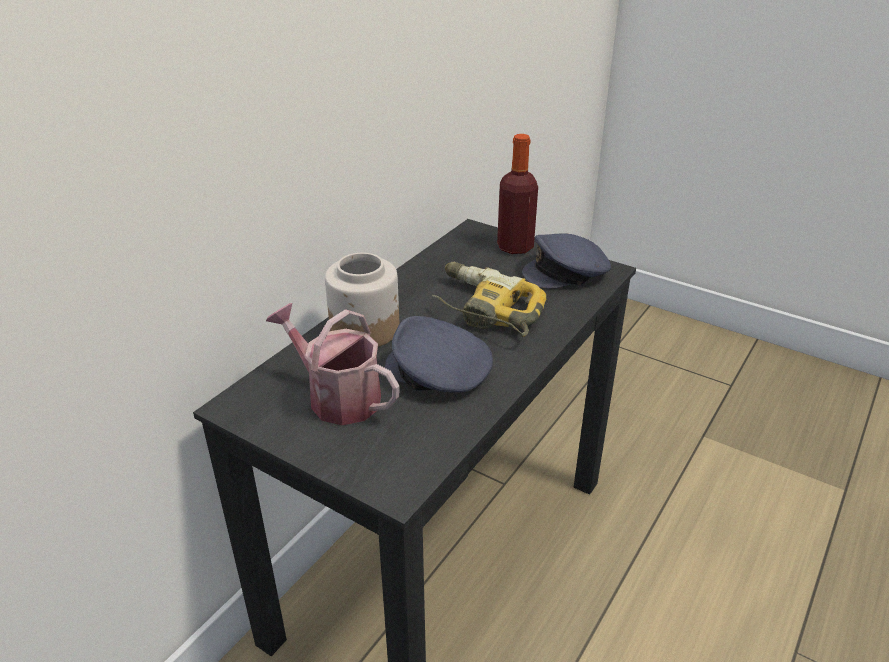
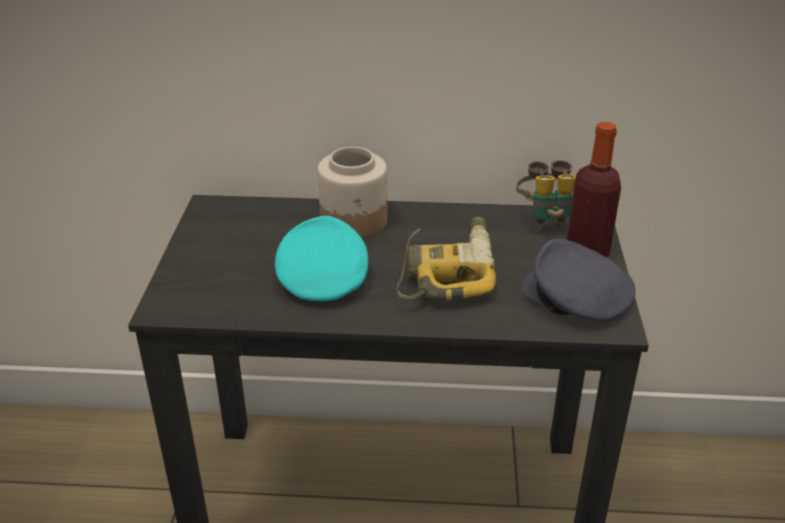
camera: 60 degrees right, 0 degrees up
watering can [266,303,400,425] -> none
grey cap [385,316,493,393] -> turquoise cap [275,216,369,301]
none -> binoculars [516,160,576,232]

